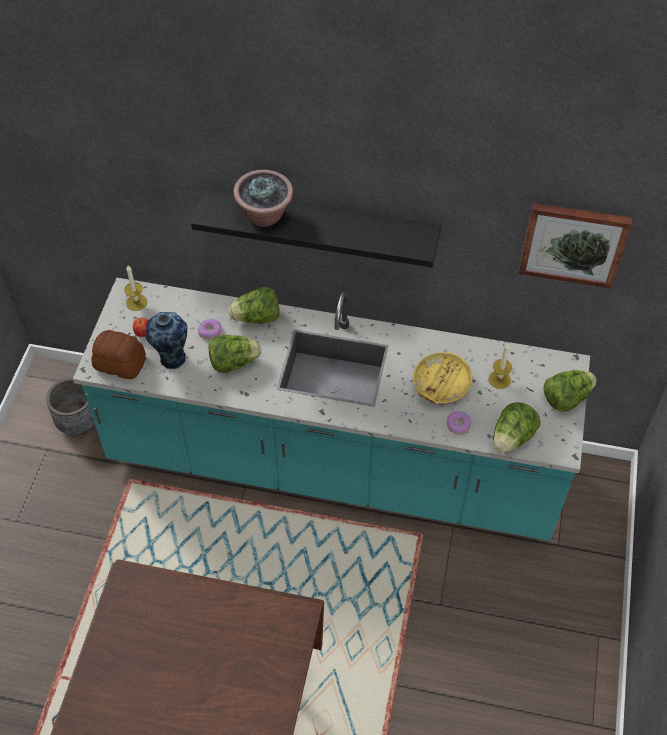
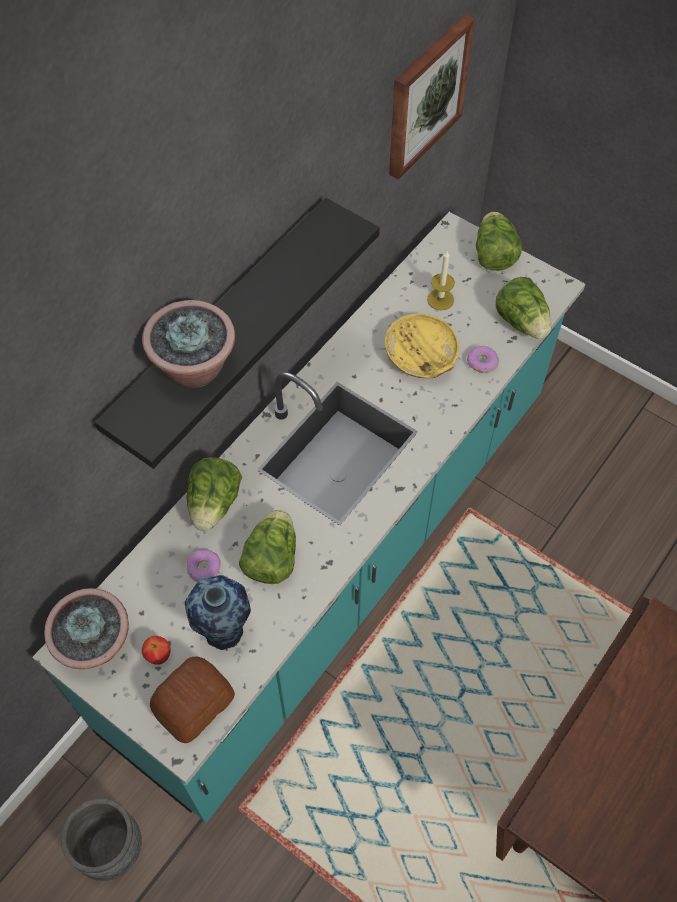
camera: 65 degrees left, 5 degrees up
candle [124,266,147,311] -> potted plant [44,588,129,669]

